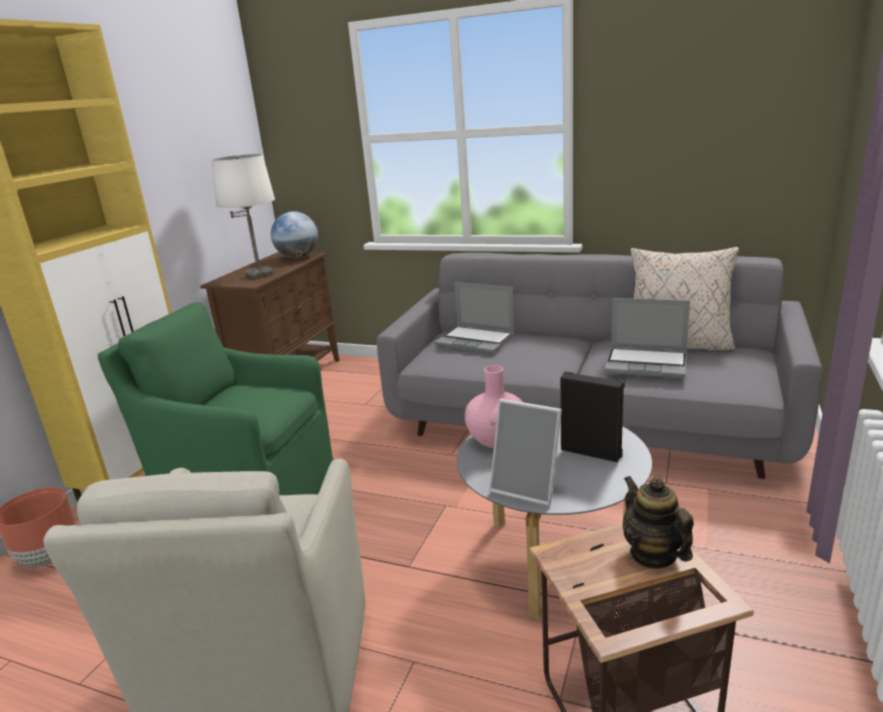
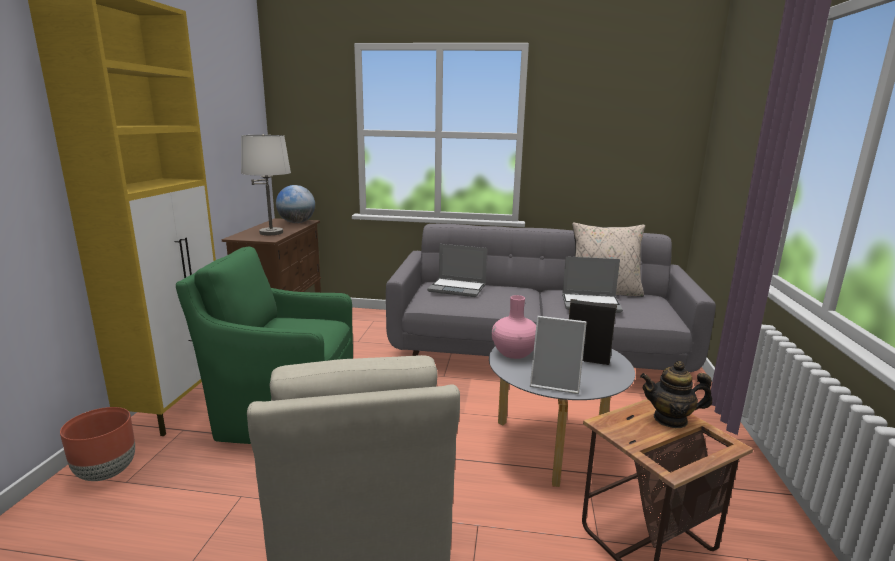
camera: 15 degrees left, 5 degrees down
teapot [623,476,694,569] -> teapot turned 45 degrees counterclockwise [640,361,712,428]

